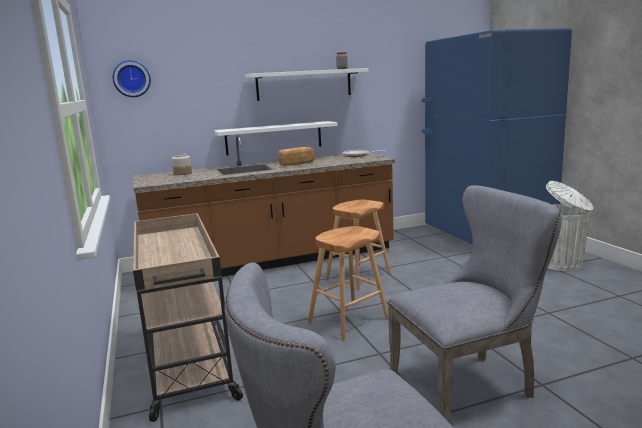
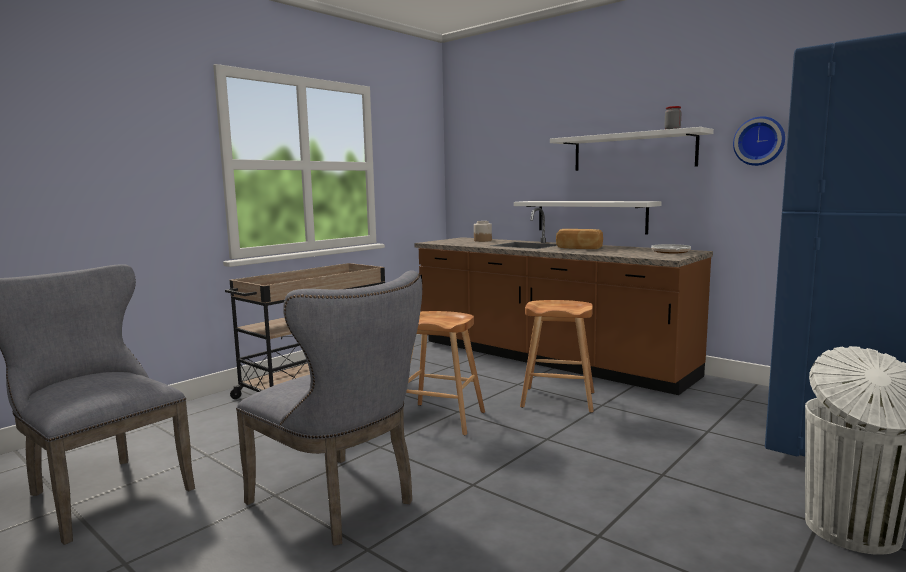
camera: 60 degrees right, 5 degrees down
wall clock [112,60,151,97] -> wall clock moved to [733,116,785,166]

